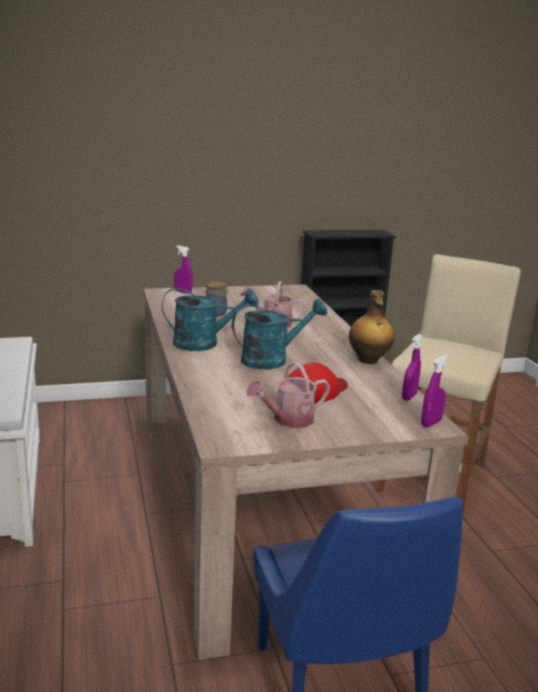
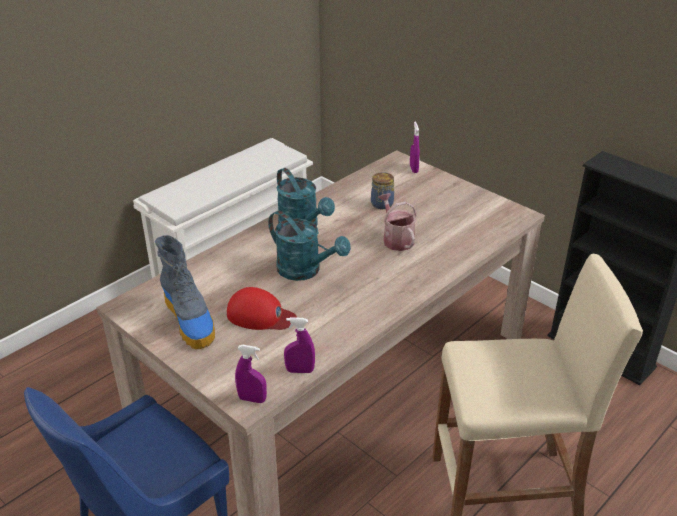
camera: 60 degrees right, 15 degrees up
watering can [246,362,330,428] -> boot [155,235,215,349]
bottle [349,290,395,364] -> none

